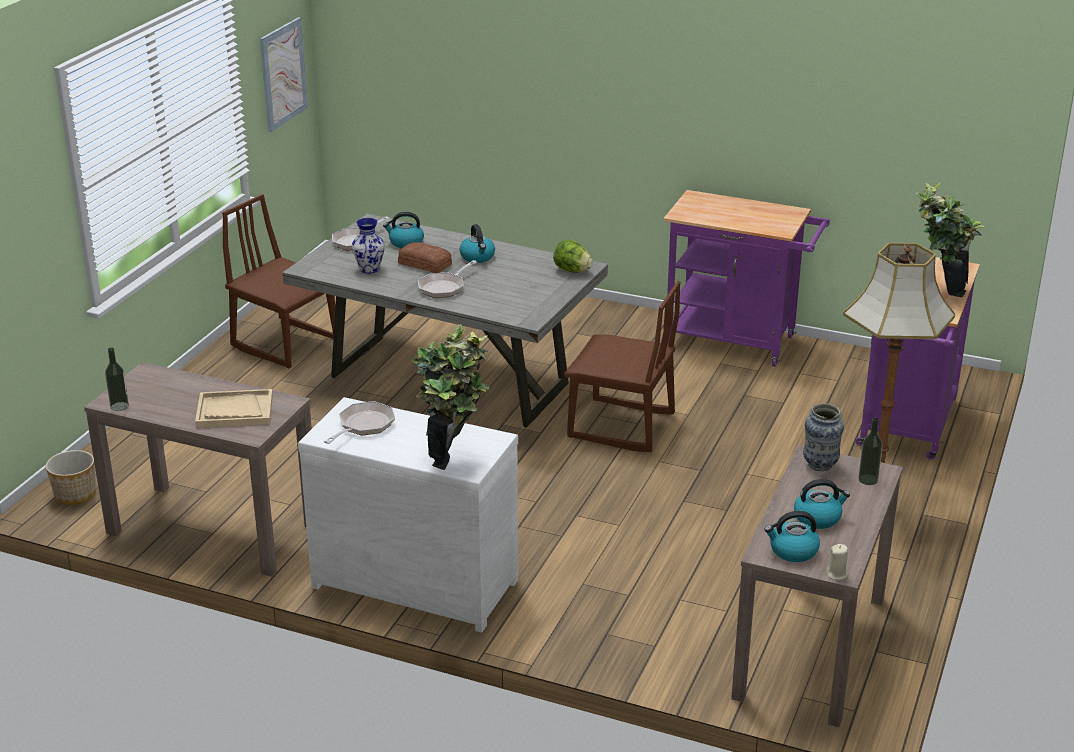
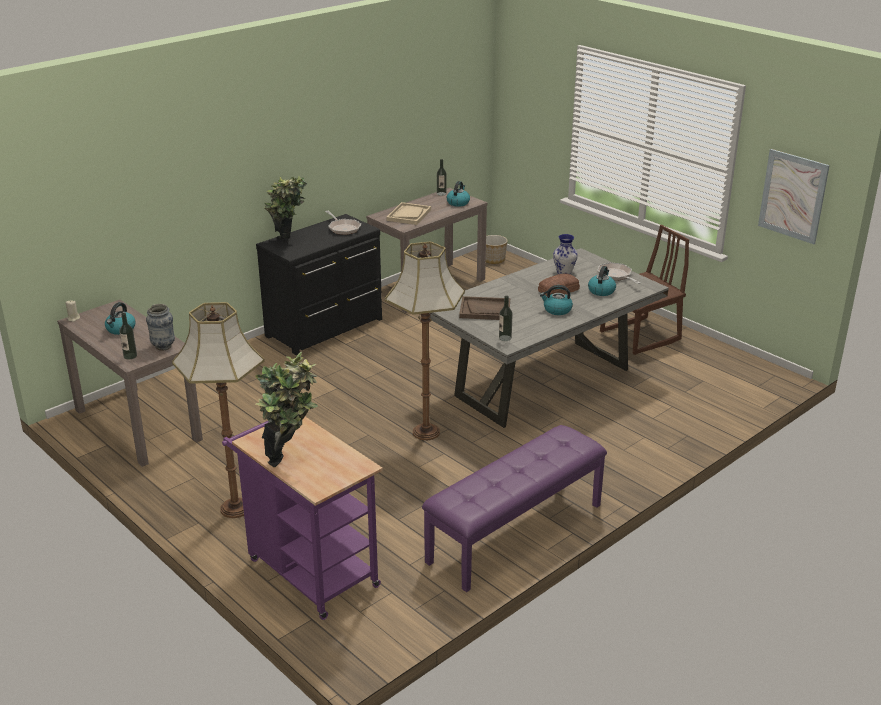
camera: 115 degrees right, 0 degrees up
white dresser [298,397,518,633] -> black dresser [256,214,382,355]
frying pan [418,260,477,298] -> none
lettuce [553,240,593,273] -> bottle [499,296,513,341]
brown chair [564,281,680,452] -> floor lamp [385,242,465,440]
purple cart [663,190,830,367] -> purple bench [422,425,607,592]
kettle [764,511,820,562] -> kettle moved to [447,181,470,207]
none -> brown tray [459,296,510,320]

